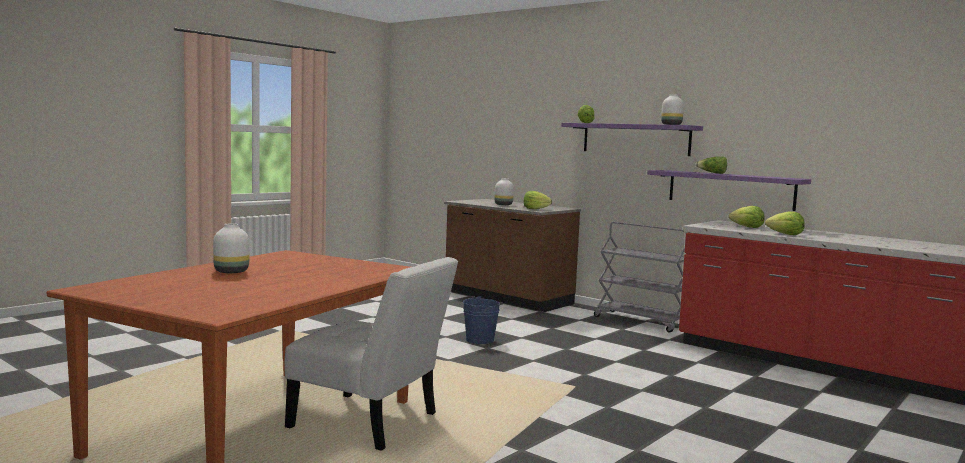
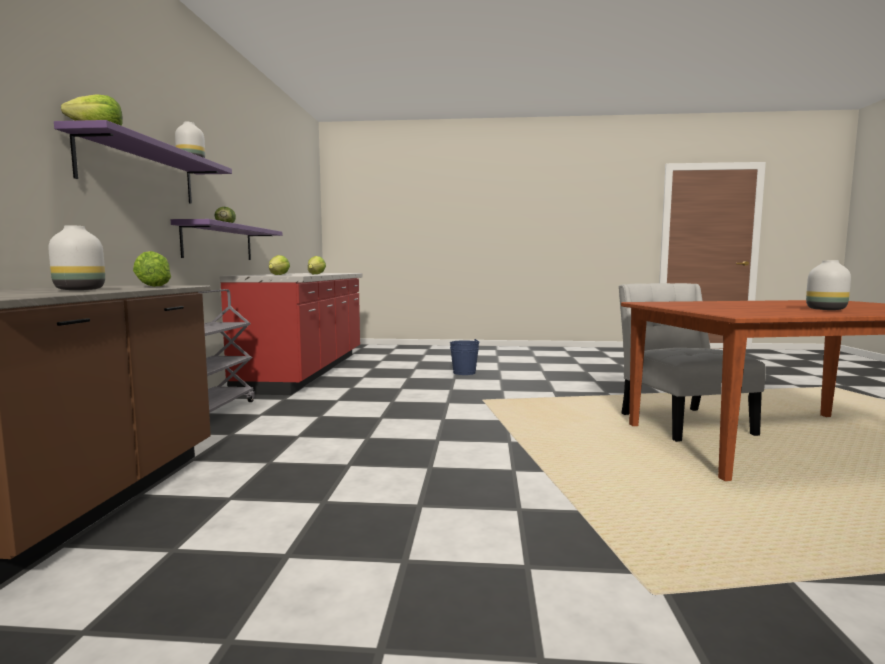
camera: 125 degrees left, 0 degrees up
blue bucket [463,296,500,344] -> blue bucket moved to [450,339,480,375]

